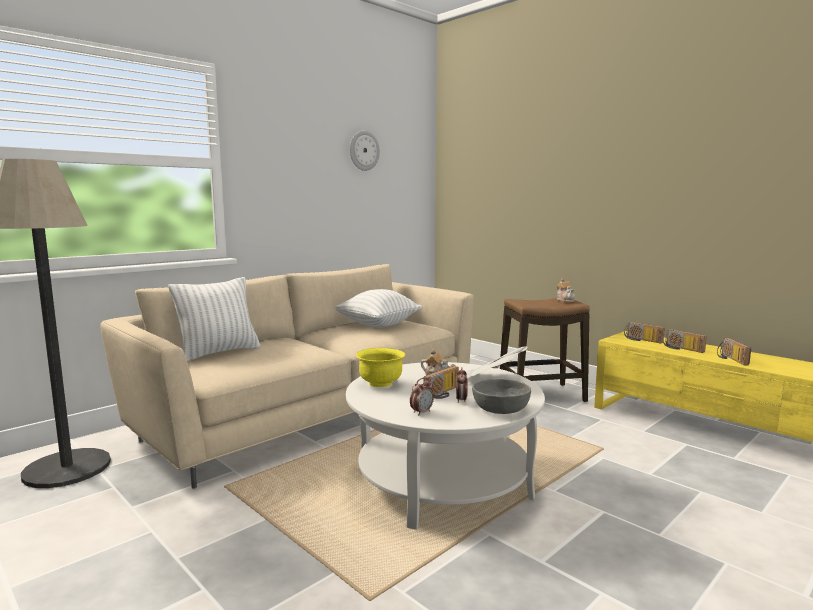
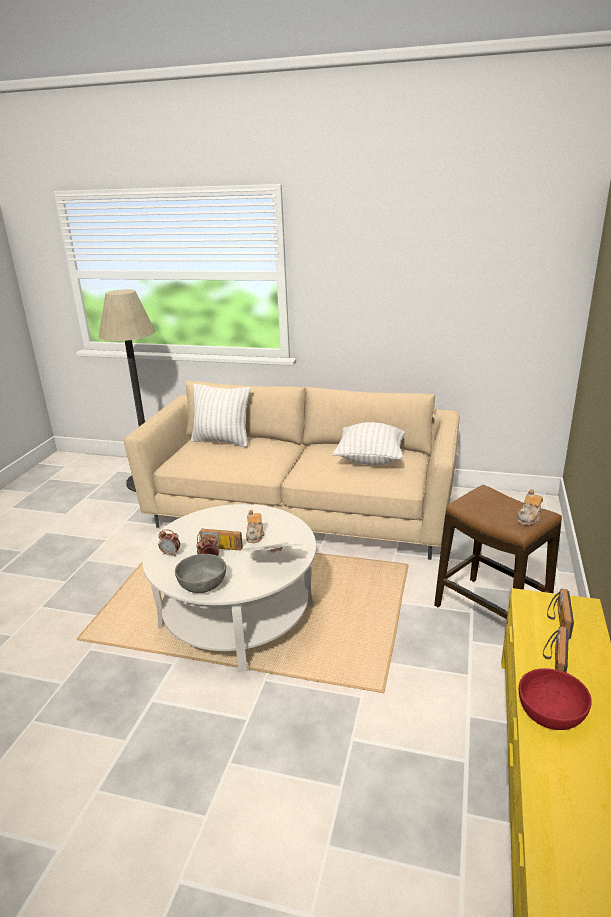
camera: 60 degrees right, 15 degrees up
wall clock [350,131,380,171] -> none
yellow bowl [356,348,405,387] -> none
radio [717,338,751,365] -> red bowl [519,668,592,730]

